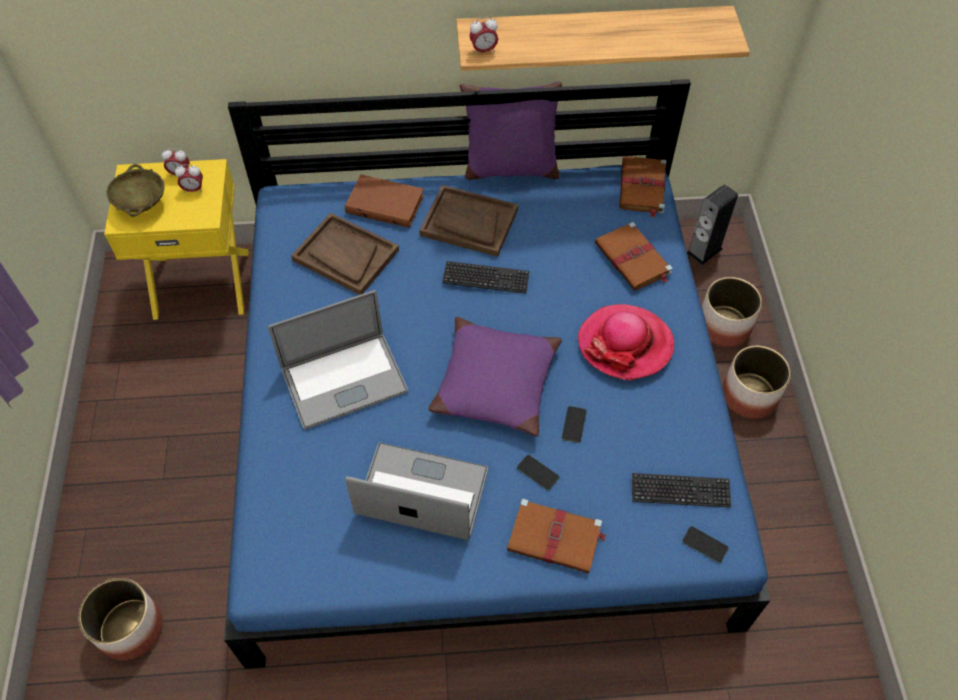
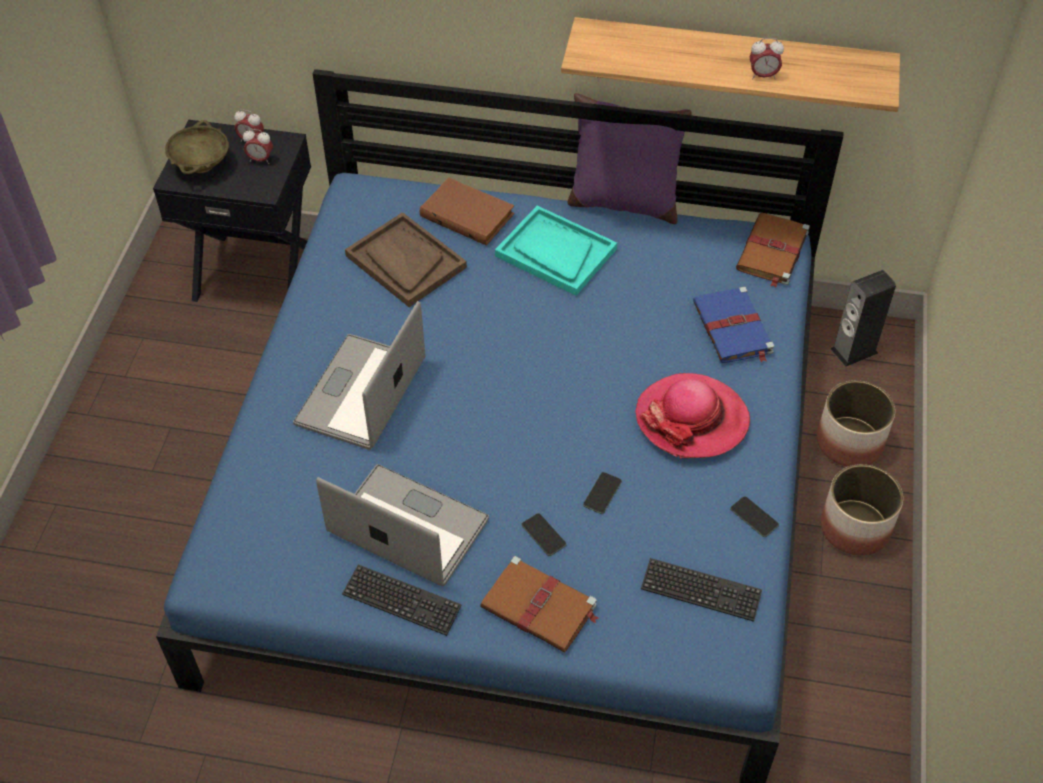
camera: 15 degrees right, 5 degrees down
planter [78,578,163,660] -> none
yellow nightstand [104,159,249,320] -> black nightstand [153,120,311,302]
laptop [268,290,408,430] -> laptop turned 120 degrees clockwise [293,301,425,450]
brown tray [419,185,518,257] -> turquoise tray [495,206,617,296]
purple pillow [429,317,562,437] -> none
keyboard [442,261,530,294] -> keyboard moved to [342,564,462,636]
alarm clock [469,17,498,55] -> alarm clock moved to [750,38,784,79]
brown book [595,222,672,290] -> blue book [693,287,774,363]
phone [682,526,729,563] -> phone moved to [730,496,779,537]

